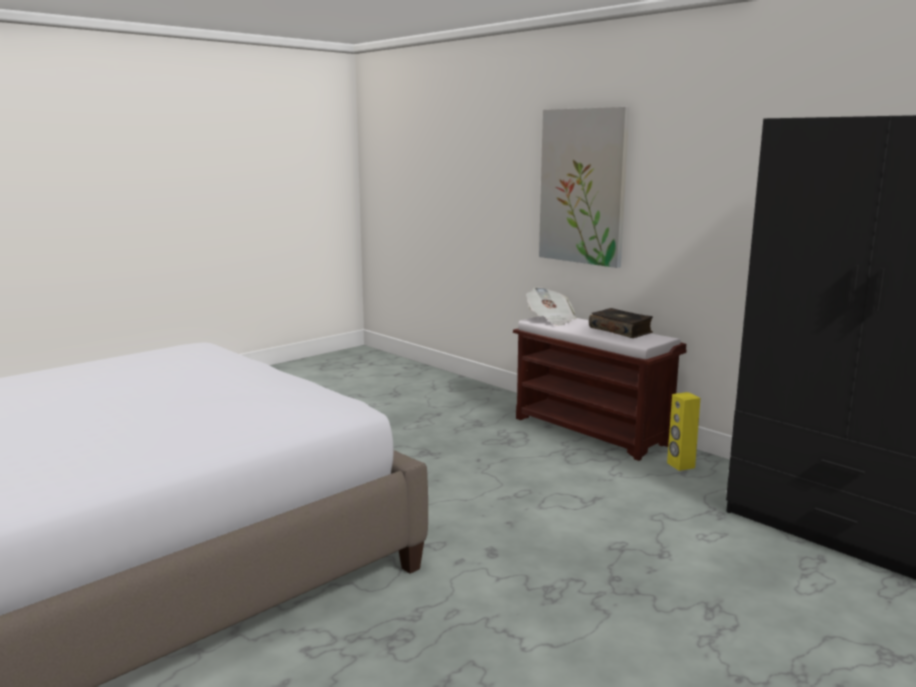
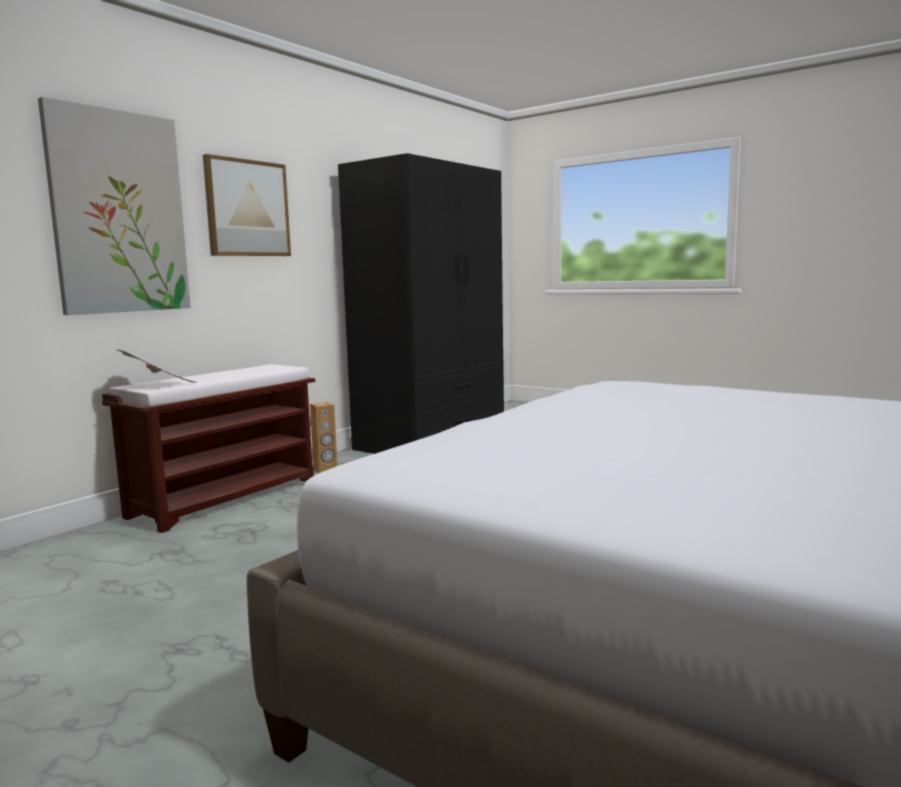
camera: 100 degrees left, 5 degrees down
book [589,308,653,338] -> none
yellow speaker [667,392,700,471] -> brown speaker [310,402,338,473]
none -> picture [203,154,291,256]

